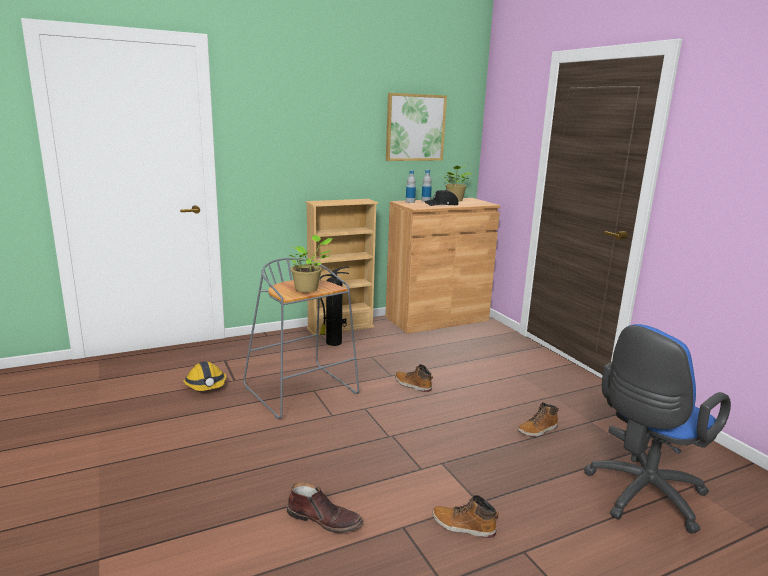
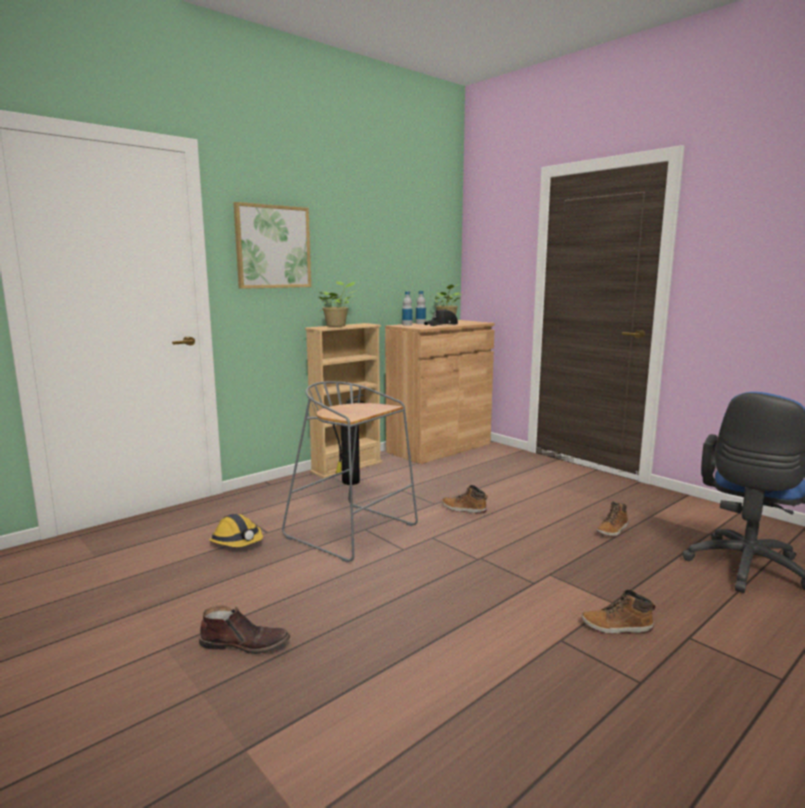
camera: 15 degrees left, 5 degrees down
brown boot [287,481,363,533] -> brown boot moved to [199,606,290,654]
potted plant [290,235,333,293] -> potted plant moved to [319,281,357,327]
picture [386,93,447,161] -> picture moved to [234,202,311,289]

